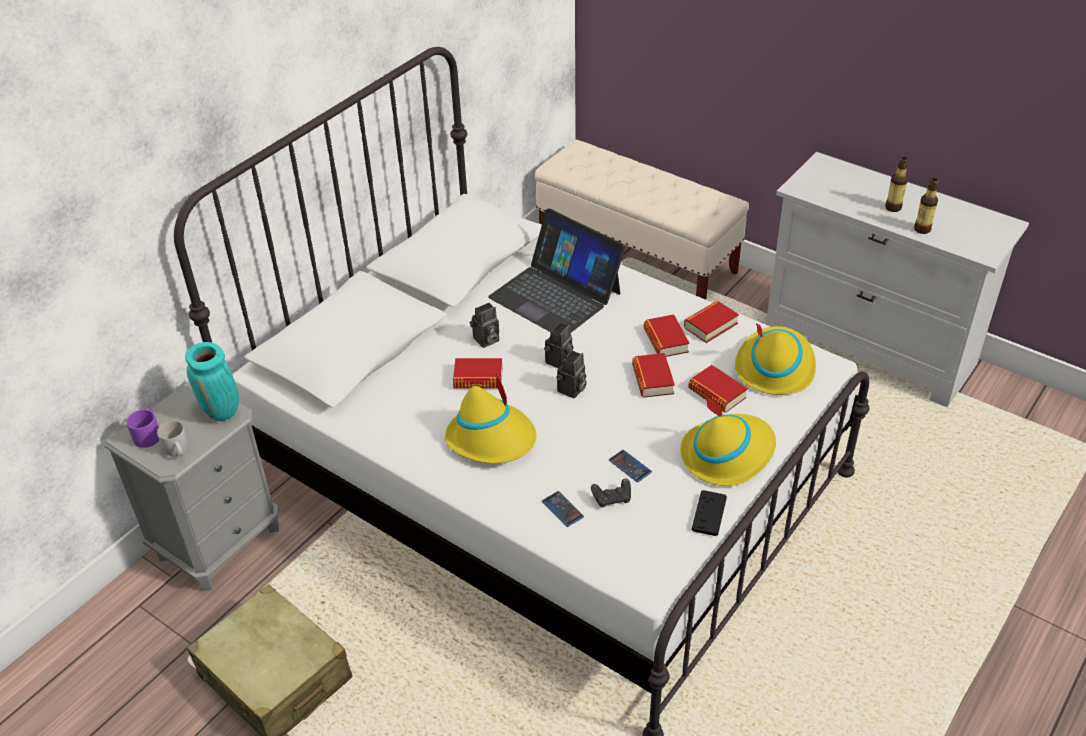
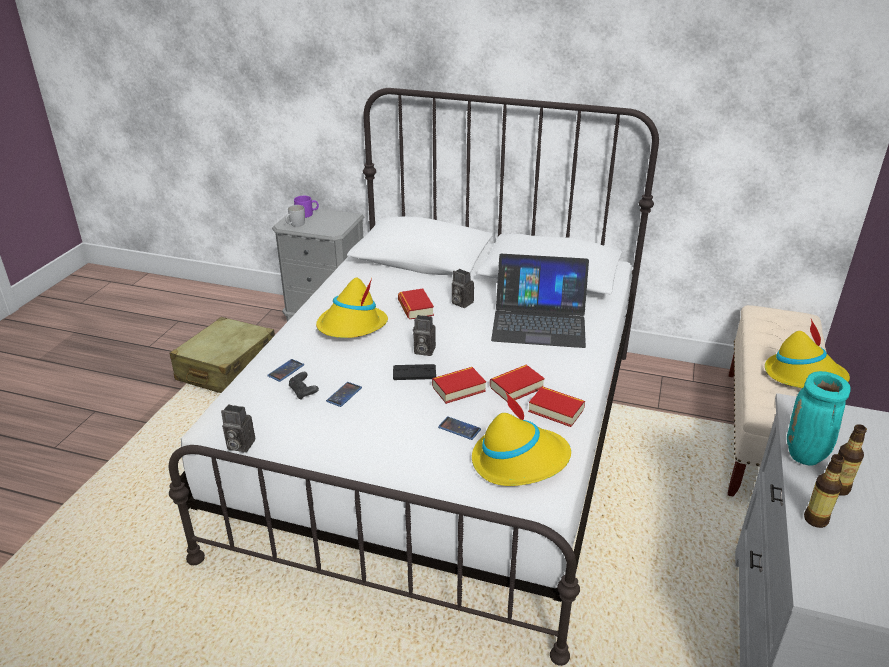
camera: 70 degrees right, 10 degrees down
turquoise vase [185,342,239,421] -> turquoise vase moved to [787,371,851,466]
laptop [488,208,625,332] -> laptop turned 105 degrees counterclockwise [491,254,589,348]
camera [544,323,573,368] -> camera moved to [221,404,255,452]
yellow hat [680,397,776,486] -> yellow hat moved to [765,319,850,388]
book [688,365,748,413] -> phone [438,416,481,440]
black game controller [692,490,727,536] -> black game controller moved to [393,364,436,380]

